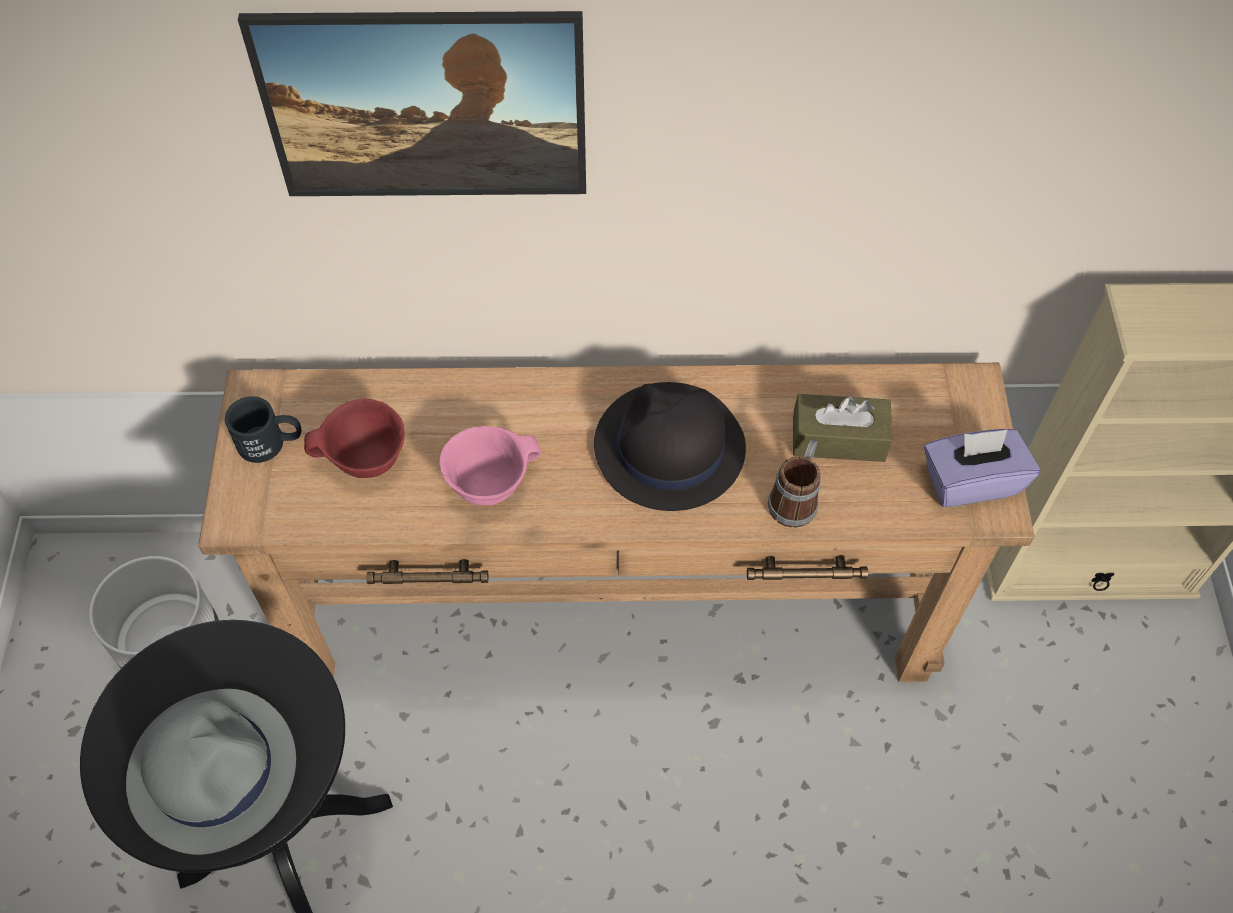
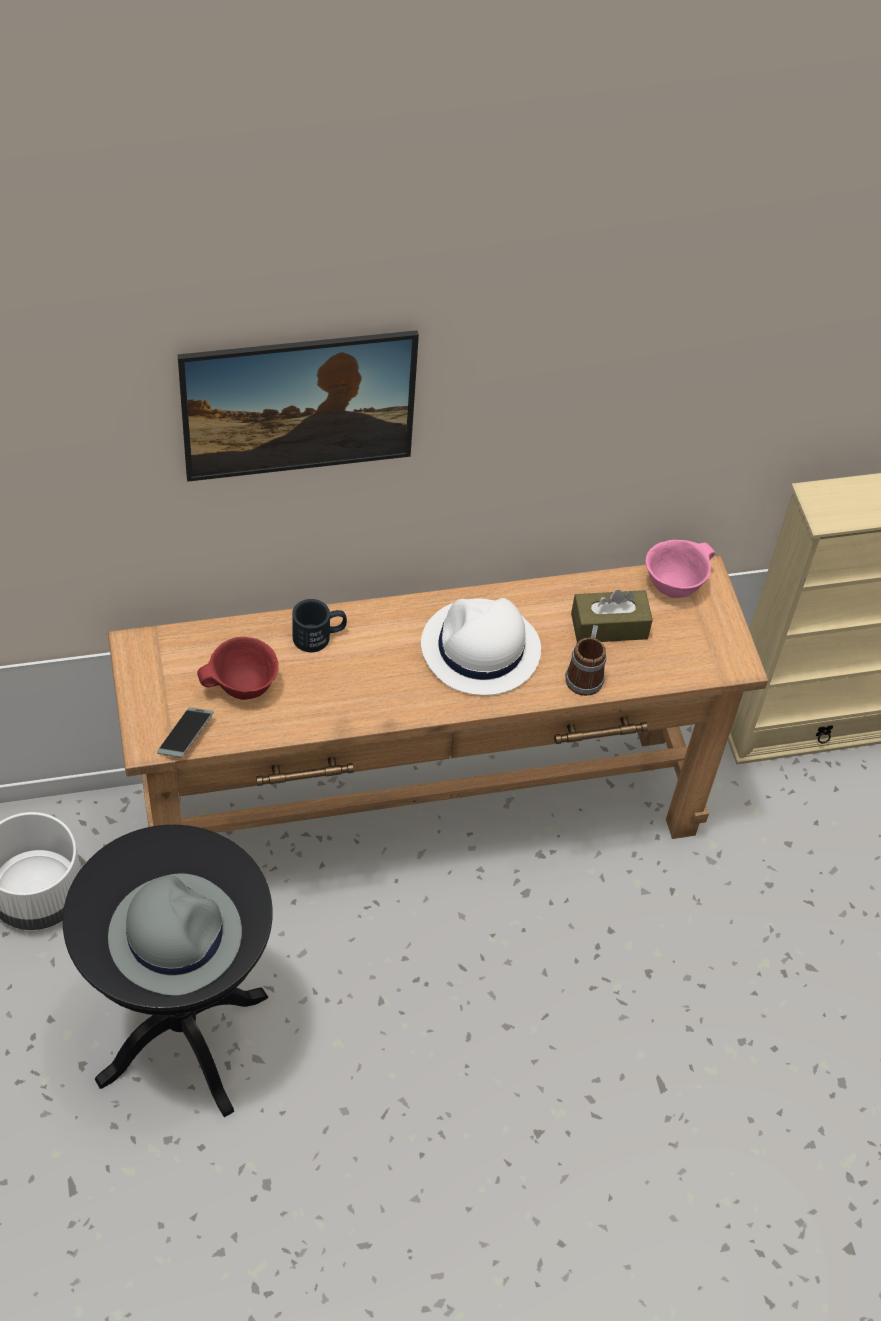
camera: 15 degrees left, 5 degrees down
black mug [225,396,301,463] -> black mug moved to [292,599,347,652]
pink bowl [439,426,541,506] -> pink bowl moved to [646,540,715,598]
black hat [594,382,746,511] -> white hat [421,598,541,695]
purple tissue box [924,429,1040,507] -> none
none -> phone [157,707,214,758]

